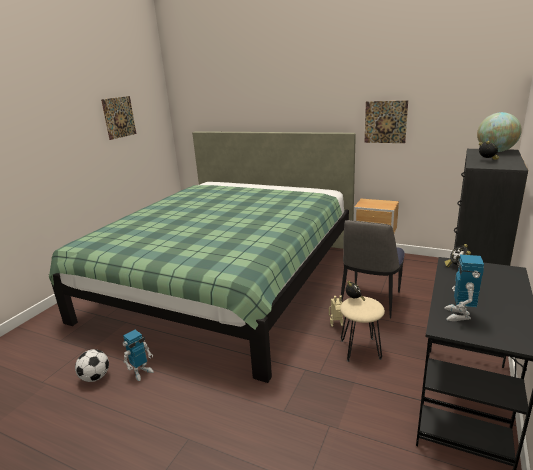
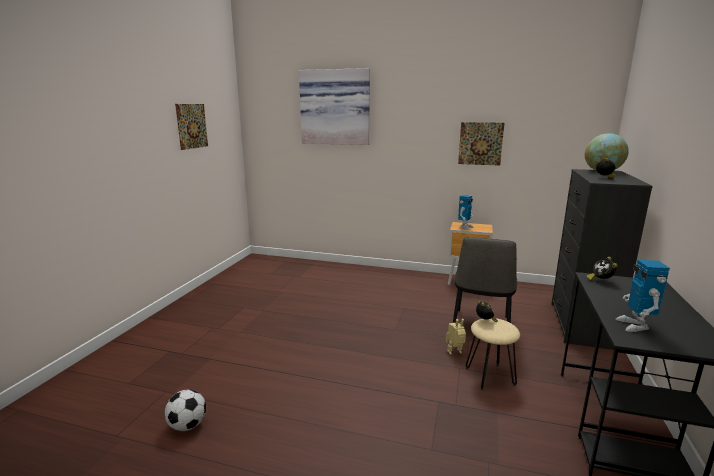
camera: 10 degrees left, 5 degrees down
green bed [49,131,356,383] -> none
toy robot [123,330,154,381] -> toy robot moved to [458,195,474,230]
none -> picture [299,68,370,145]

